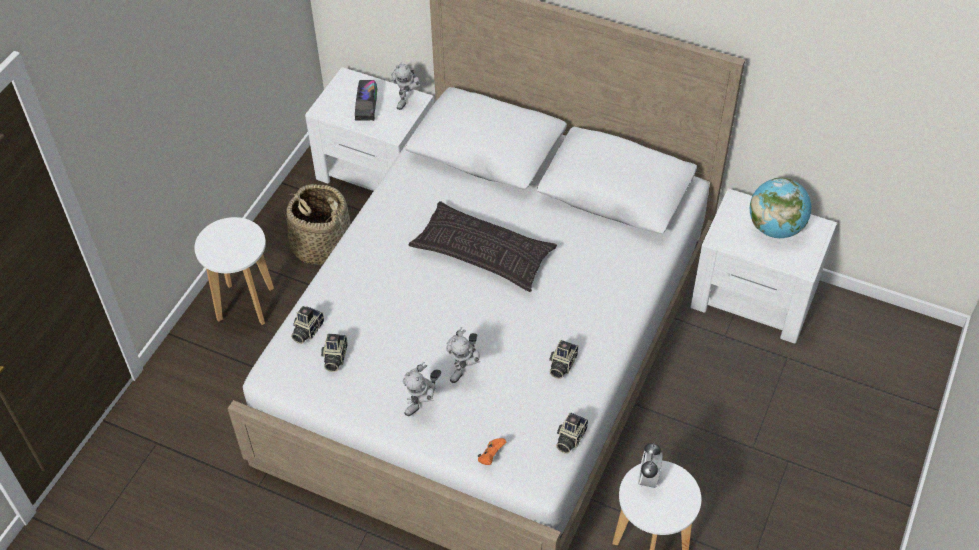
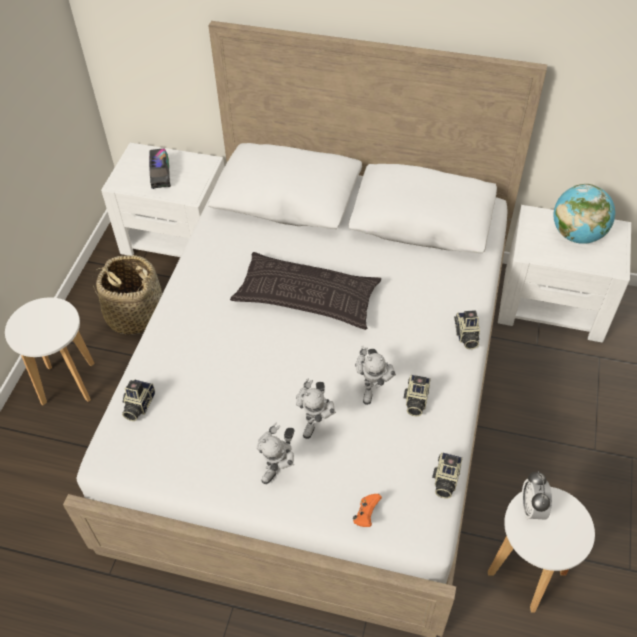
camera: 10 degrees left, 0 degrees up
camera [321,334,347,372] -> camera moved to [454,310,480,349]
toy robot [391,63,421,110] -> toy robot moved to [355,345,396,405]

